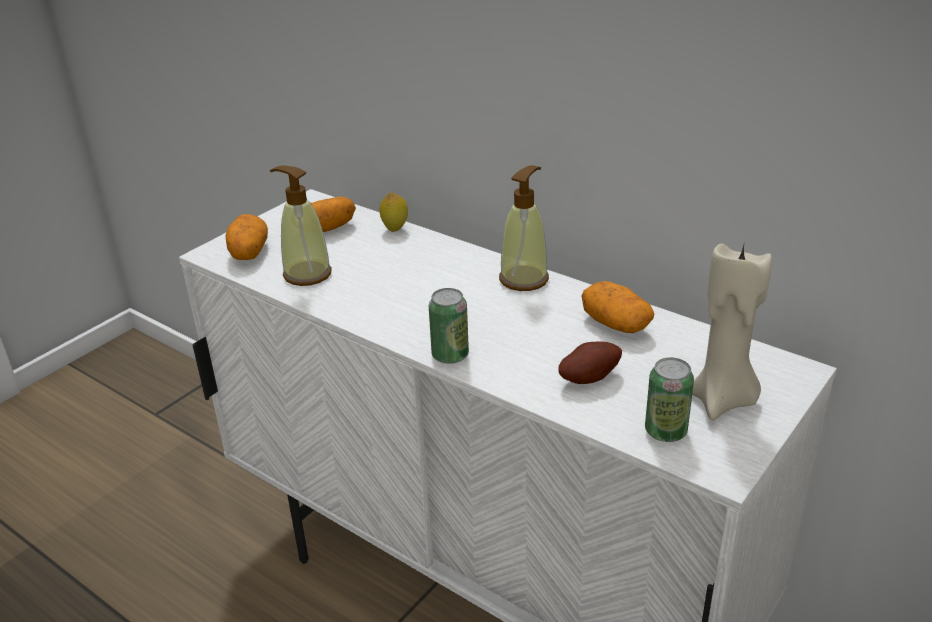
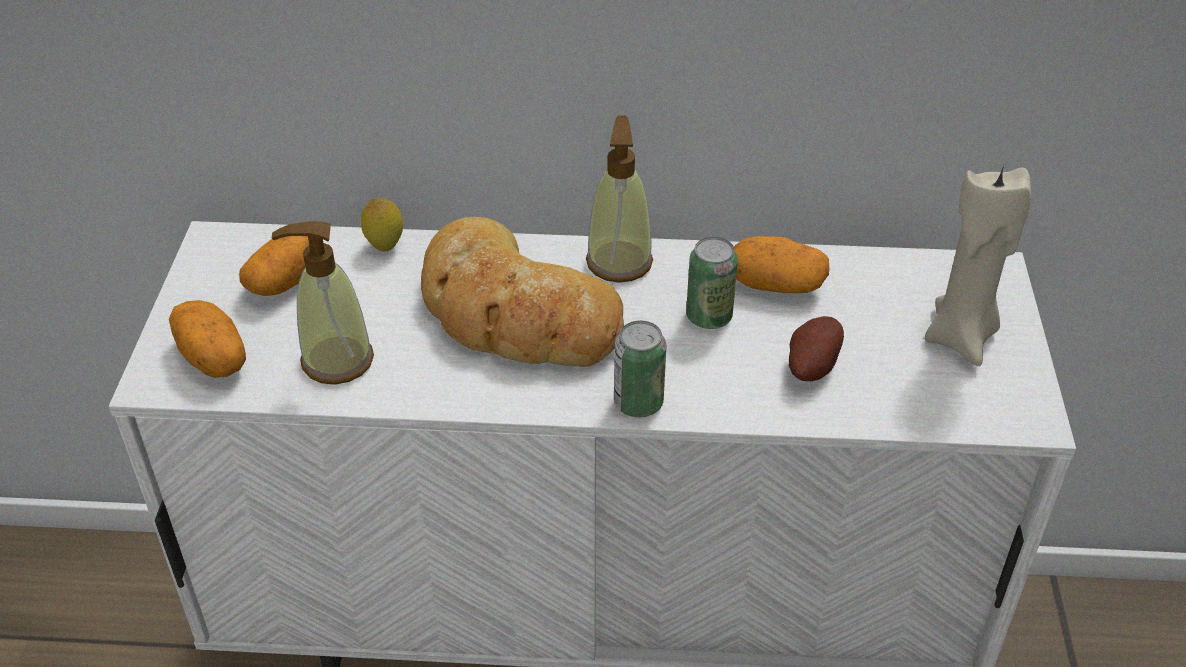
camera: 35 degrees left, 10 degrees up
can [645,357,694,442] -> can moved to [686,237,738,329]
none -> bread [421,217,624,367]

